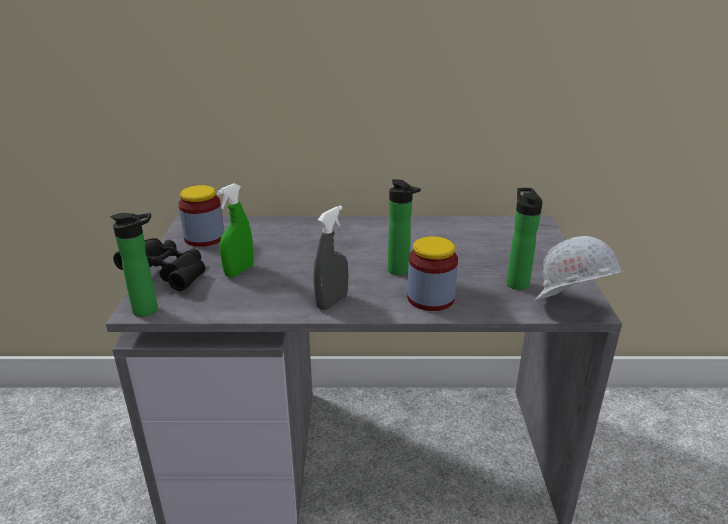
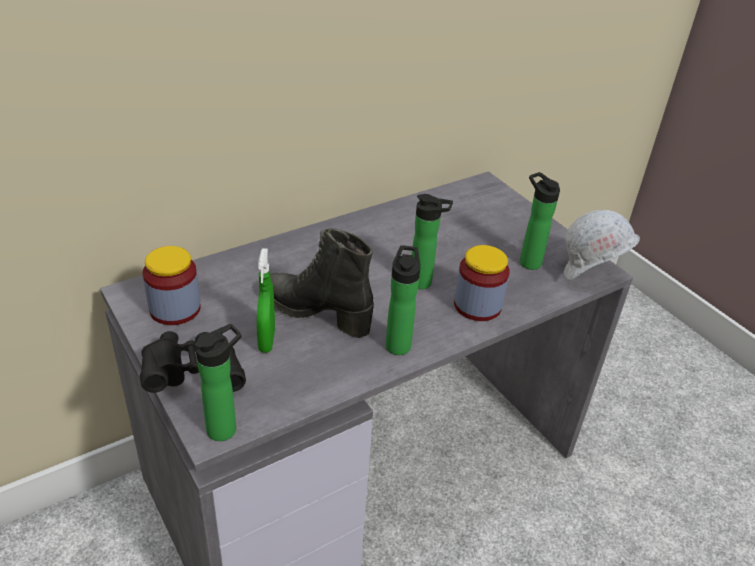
camera: 35 degrees left, 10 degrees up
grey spray bottle [314,206,348,310] -> bottle [386,245,421,355]
none -> black boot [270,228,374,338]

